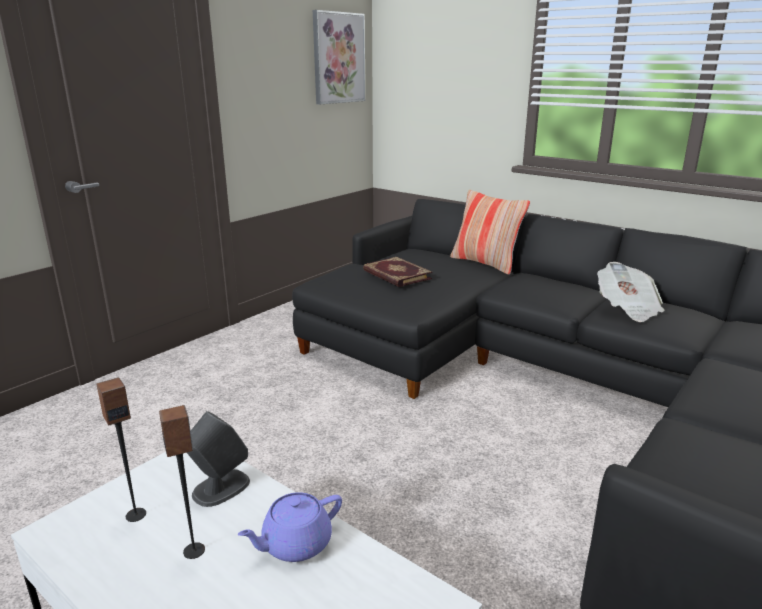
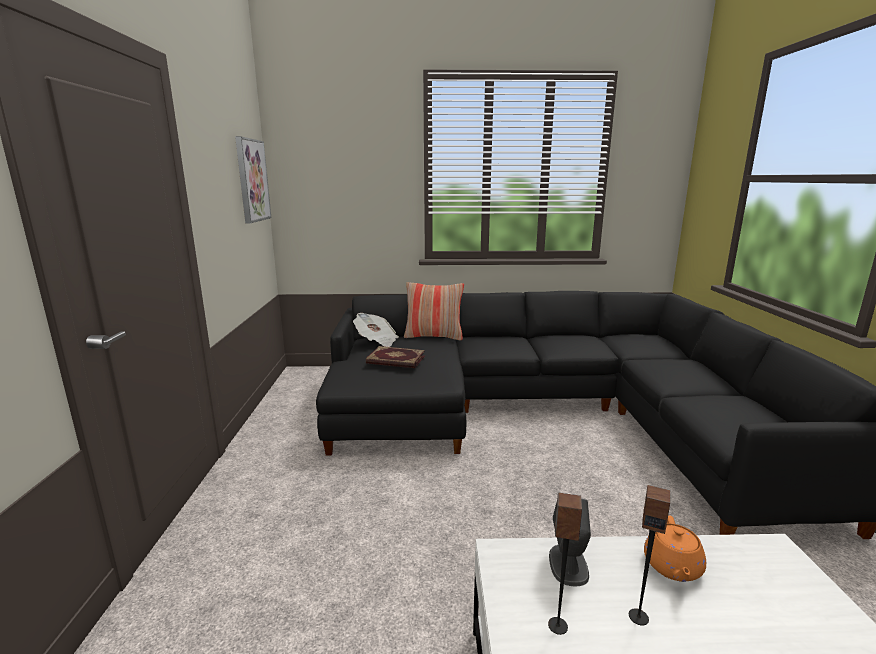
camera: 40 degrees left, 5 degrees down
purple teapot [238,492,342,562] -> orange teapot [644,515,706,582]
newspaper [597,262,665,322] -> newspaper moved to [353,313,399,347]

